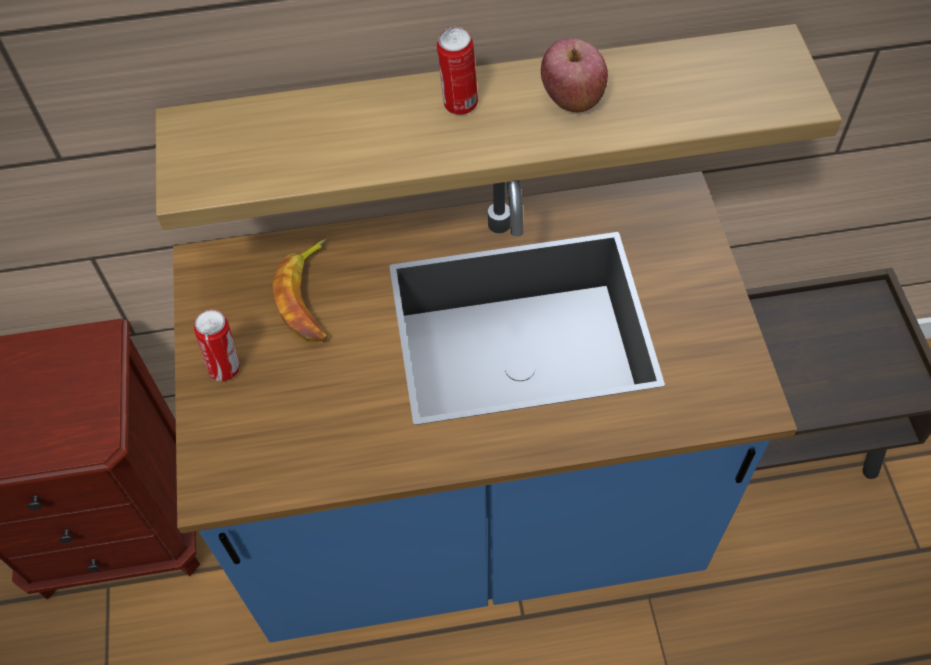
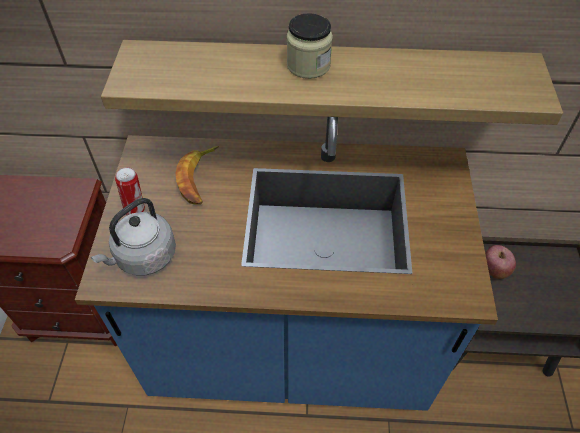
camera: 10 degrees right, 5 degrees down
can [437,27,478,115] -> jar [287,13,333,79]
apple [541,38,608,112] -> apple moved to [485,245,516,279]
none -> grey kettle [91,198,176,275]

